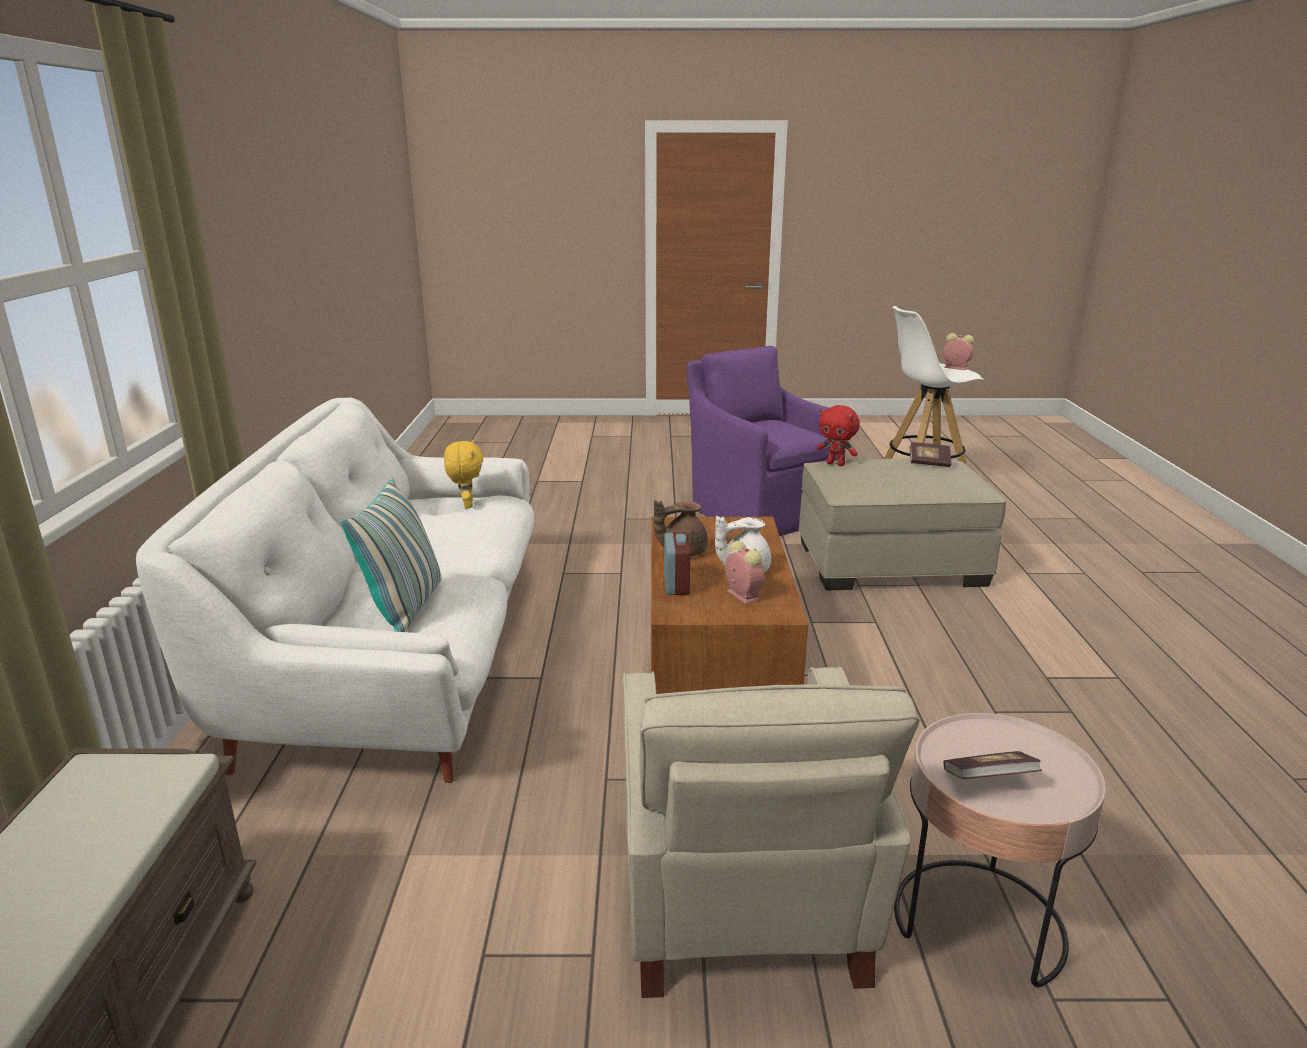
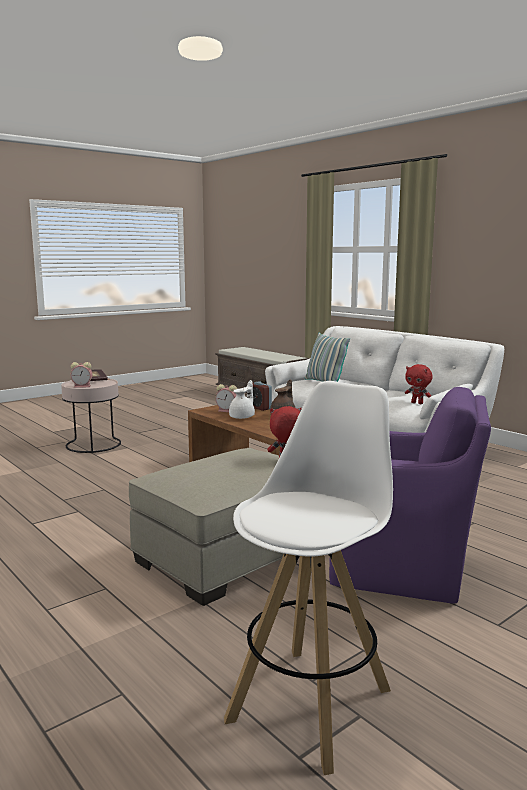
camera: 140 degrees right, 10 degrees down
yellow plush toy [444,440,483,508] -> red plush toy [405,364,433,404]
beige armchair [623,667,920,998] -> none
book [910,442,951,467] -> none
alarm clock [943,333,974,370] -> alarm clock moved to [71,362,92,387]

